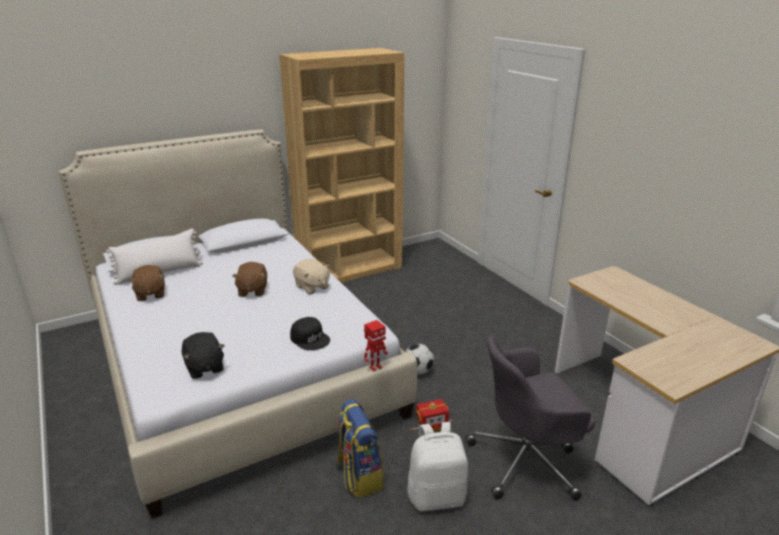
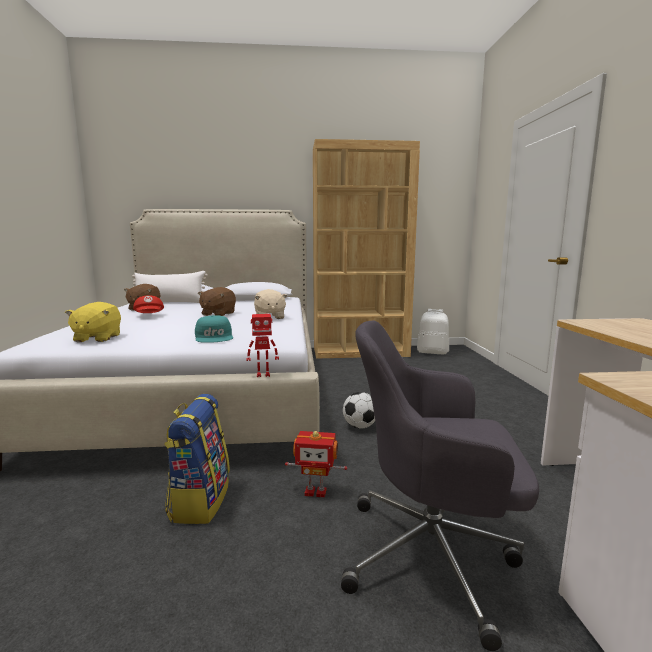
camera: 25 degrees right, 15 degrees down
black plush toy [182,332,225,379] -> yellow plush toy [65,302,121,342]
black cap [290,317,330,350] -> turquoise cap [195,315,233,343]
white backpack [407,422,468,511] -> white backpack moved to [417,309,449,354]
none -> red cap [133,295,164,313]

